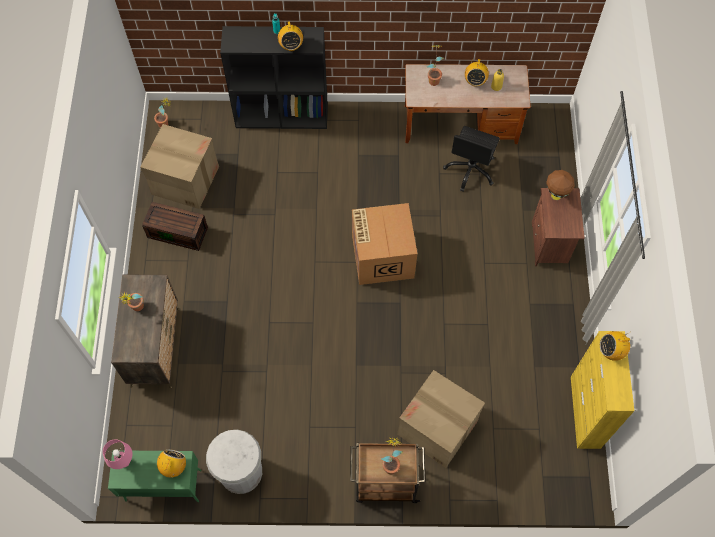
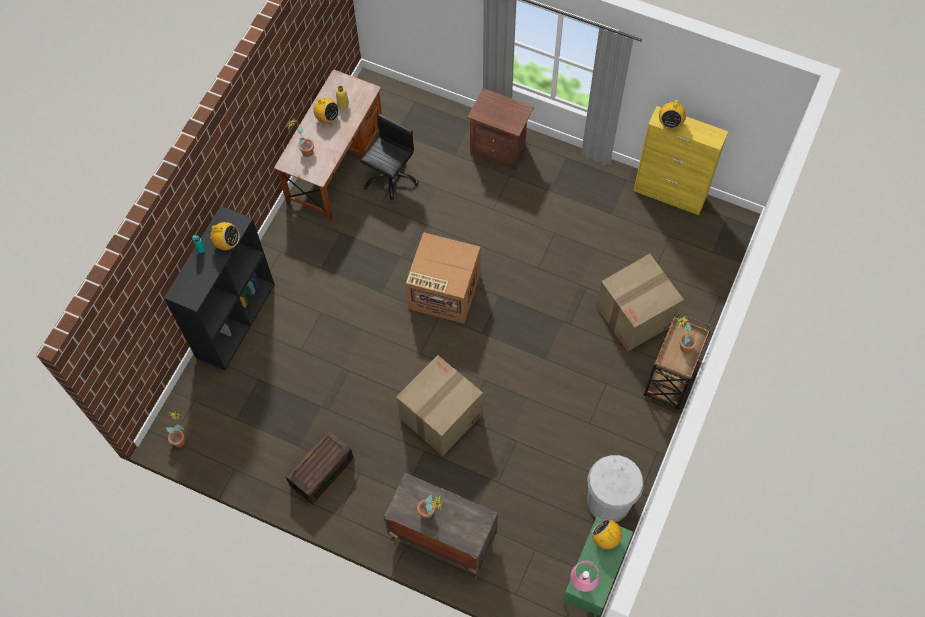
camera: 65 degrees left, 0 degrees up
cardboard box [140,124,219,209] -> cardboard box moved to [396,355,483,456]
black office chair [443,126,500,191] -> black office chair turned 105 degrees counterclockwise [360,114,419,203]
brown table lamp [546,170,575,200] -> none

